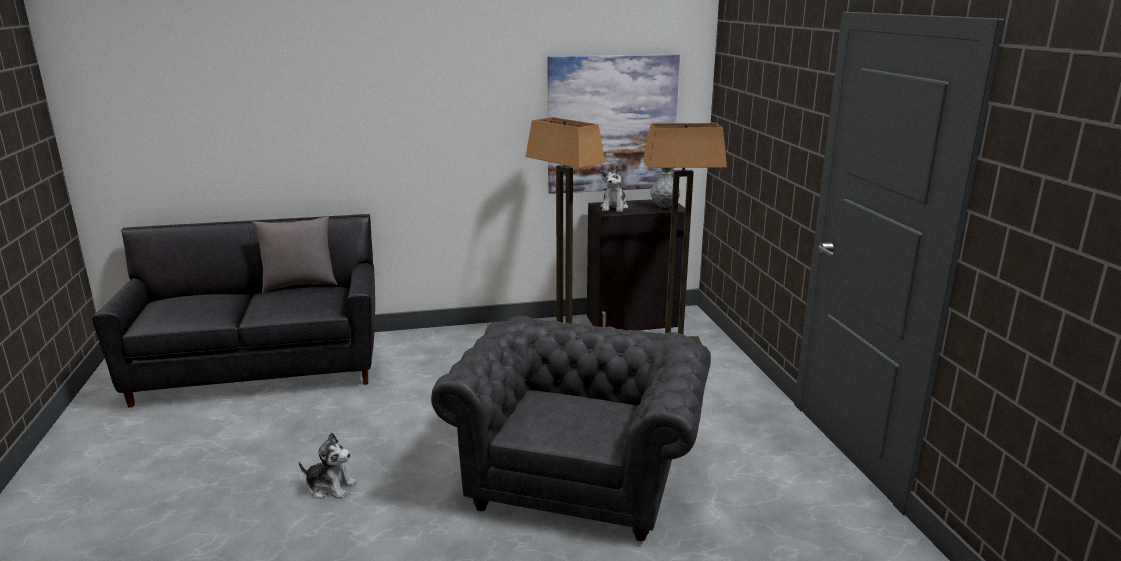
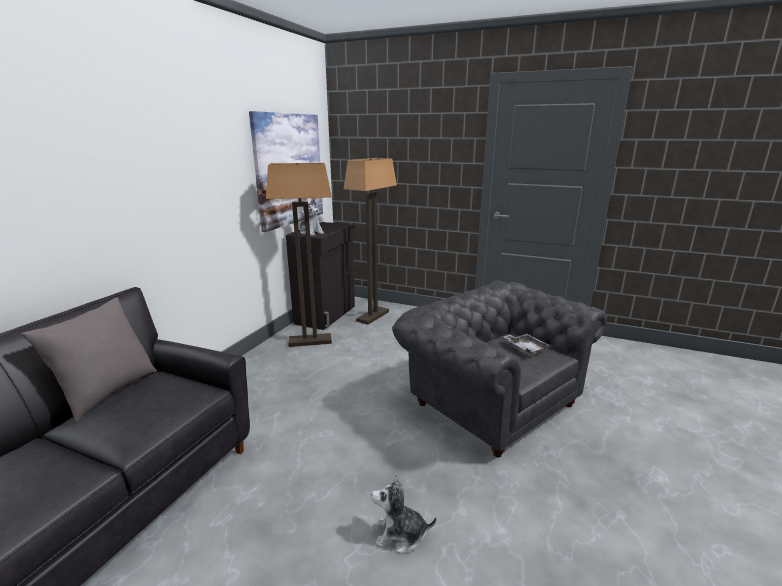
camera: 55 degrees left, 0 degrees up
plush toy [299,432,357,499] -> plush toy turned 135 degrees counterclockwise [371,474,437,553]
grey vase [650,168,680,208] -> none
none -> grey tray [504,334,550,356]

